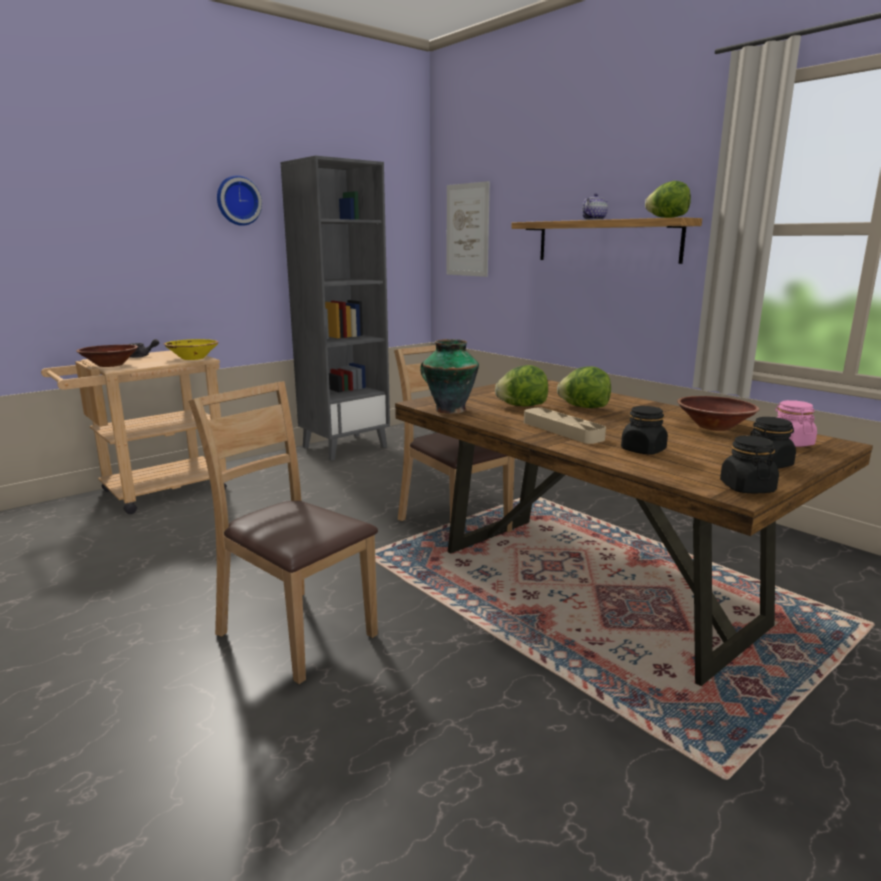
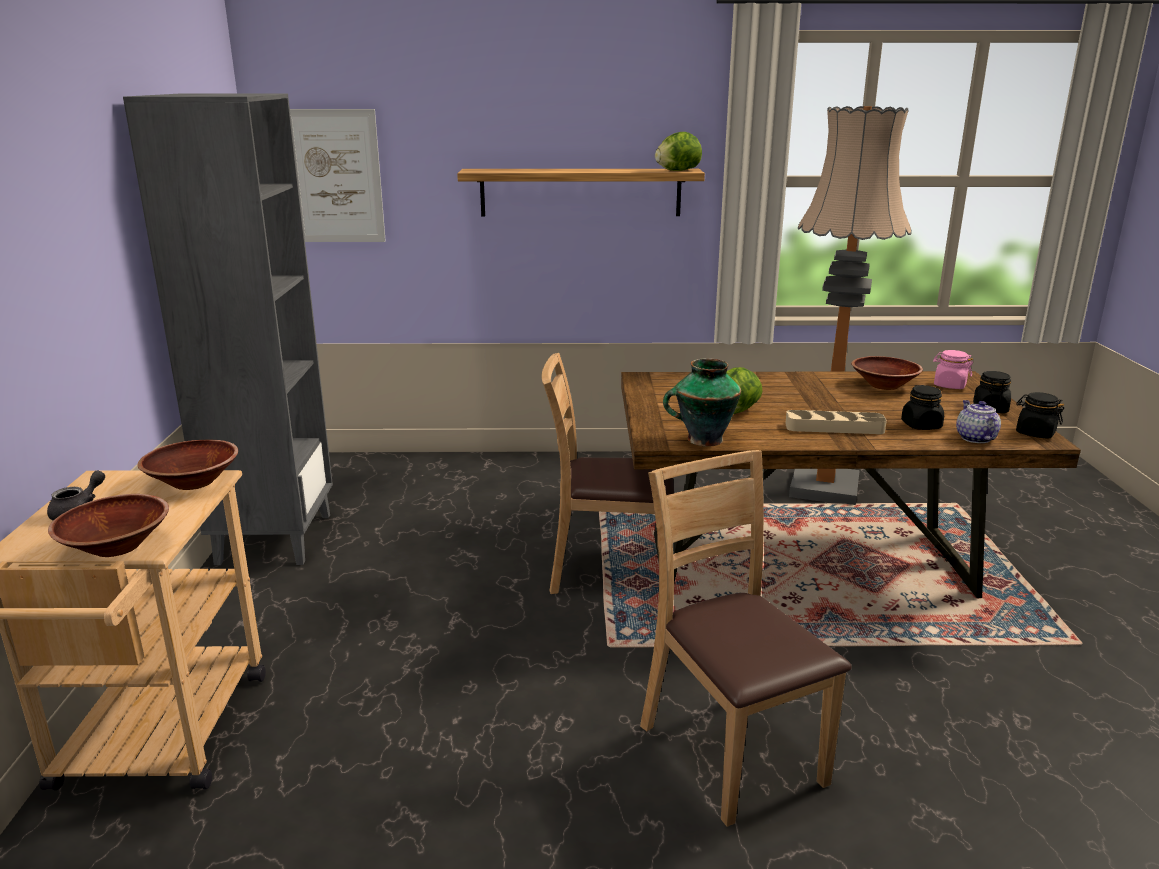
camera: 50 degrees left, 5 degrees up
yellow bowl [164,339,219,360] -> brown bowl [137,440,238,490]
brown chair [188,381,378,684] -> brown chair turned 75 degrees clockwise [640,450,852,827]
wall clock [217,175,262,226] -> none
lettuce [557,366,611,408] -> none
teapot [582,193,608,220] -> teapot moved to [956,400,1001,443]
none -> floor lamp [789,106,912,505]

